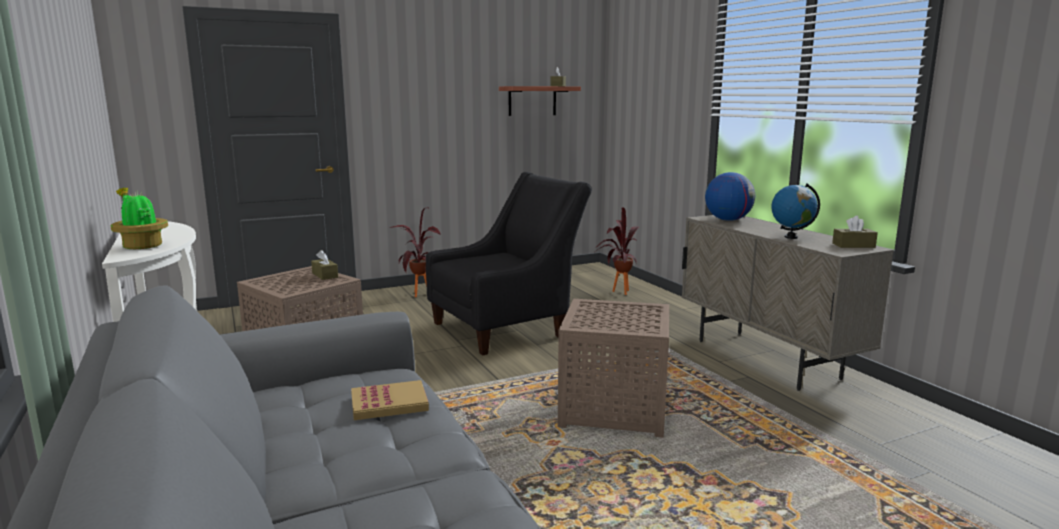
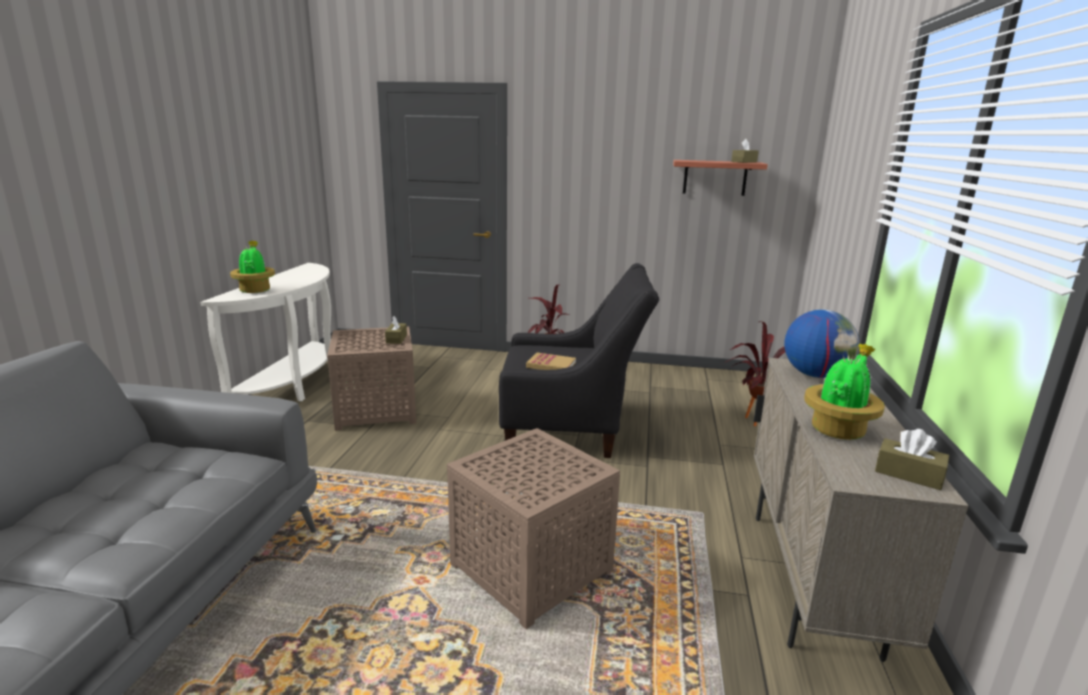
camera: 35 degrees right, 5 degrees up
book [351,380,429,420] -> book moved to [526,353,576,370]
globe [771,184,820,239] -> potted plant [804,344,885,440]

